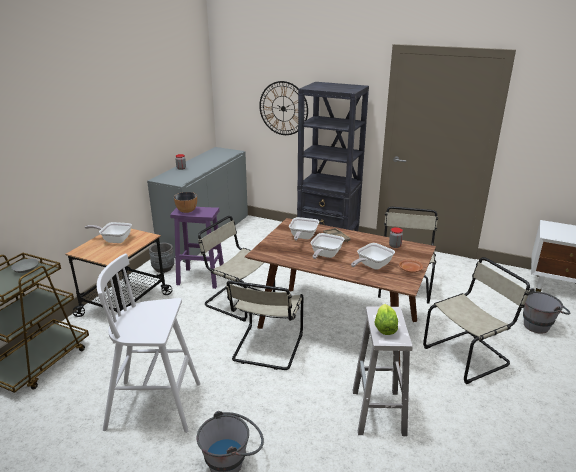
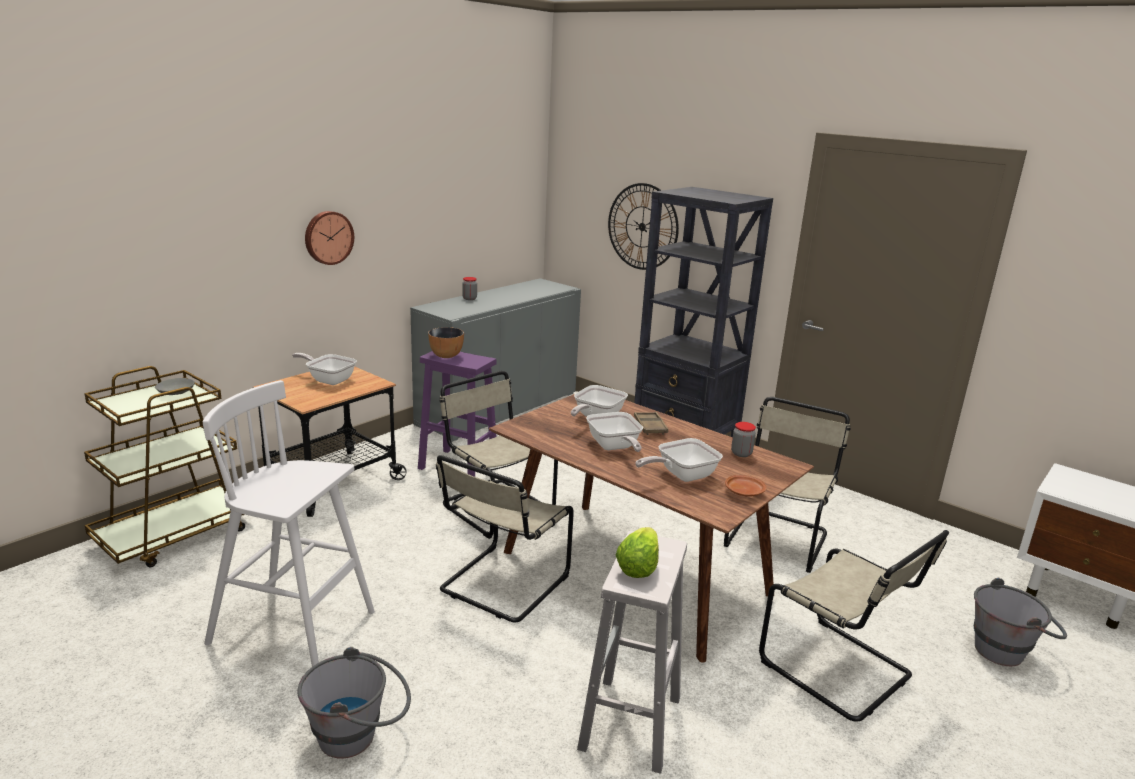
camera: 15 degrees right, 5 degrees down
grey planter [149,243,175,273] -> none
frying pan [310,233,344,259] -> frying pan turned 60 degrees counterclockwise [586,412,643,452]
beige chair [423,257,530,384] -> beige chair turned 60 degrees clockwise [759,530,949,722]
none -> wall clock [305,211,354,265]

